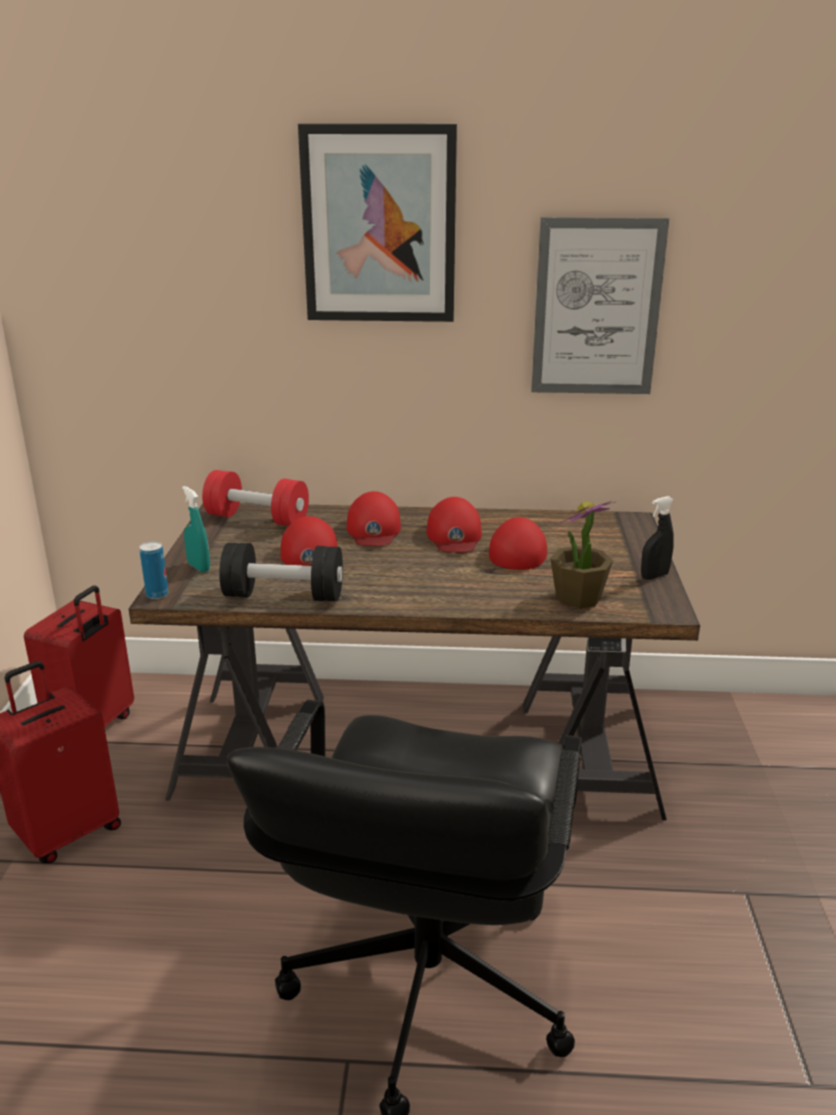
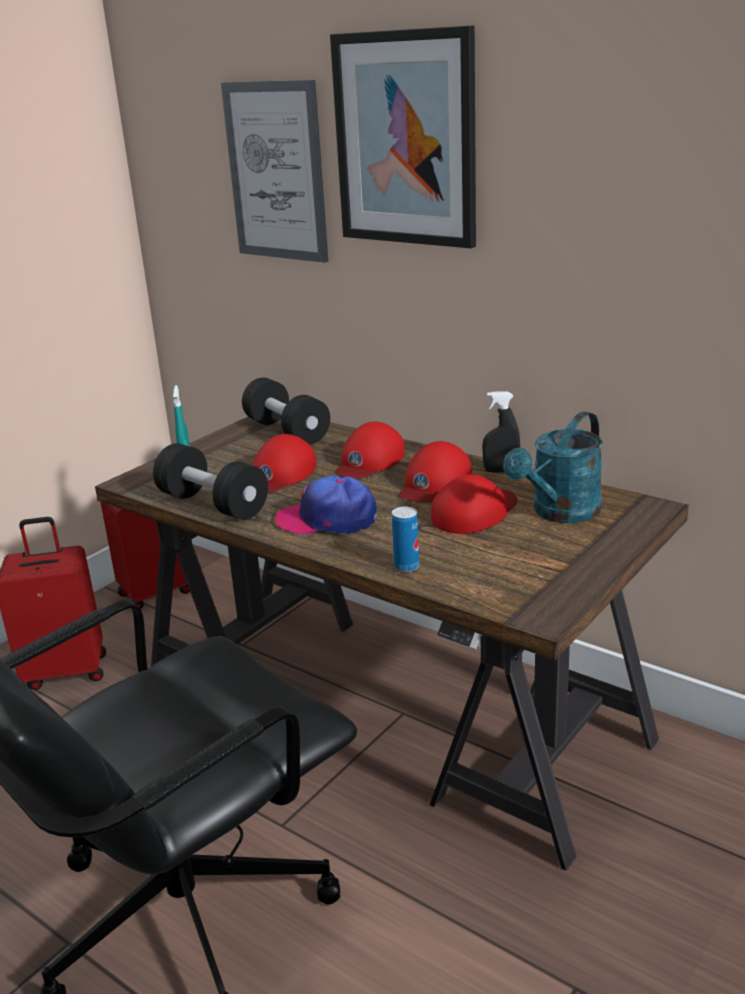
camera: 35 degrees right, 0 degrees up
can [139,541,169,599] -> can moved to [392,507,419,572]
red dumbbell [202,470,309,526] -> black dumbbell [242,378,330,445]
picture [531,217,669,394] -> picture moved to [221,80,328,263]
potted plant [550,501,615,609] -> none
black spray bottle [641,496,674,580] -> black spray bottle moved to [482,391,520,473]
none -> cap [275,475,376,535]
none -> turquoise watering can [503,411,603,523]

